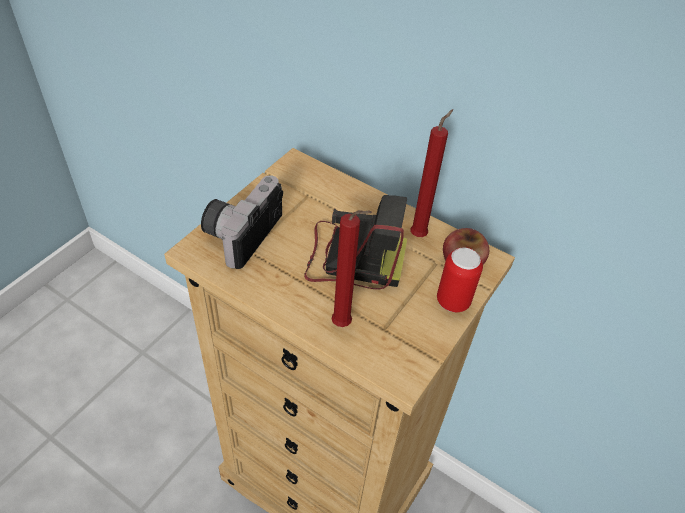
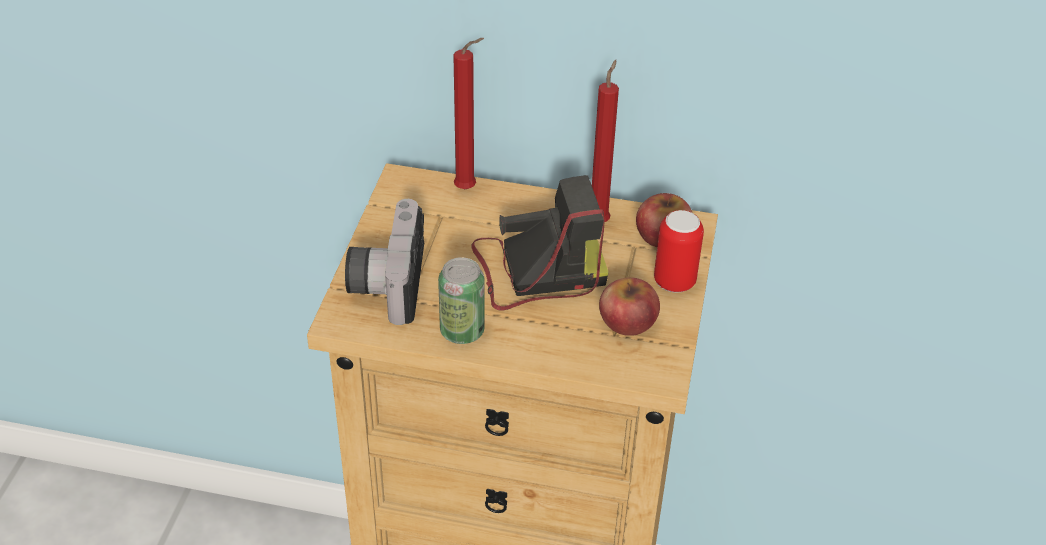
camera: 20 degrees left, 5 degrees down
red candle [331,210,372,327] -> red candle moved to [453,38,484,189]
none -> can [438,257,485,344]
none -> apple [599,277,660,336]

